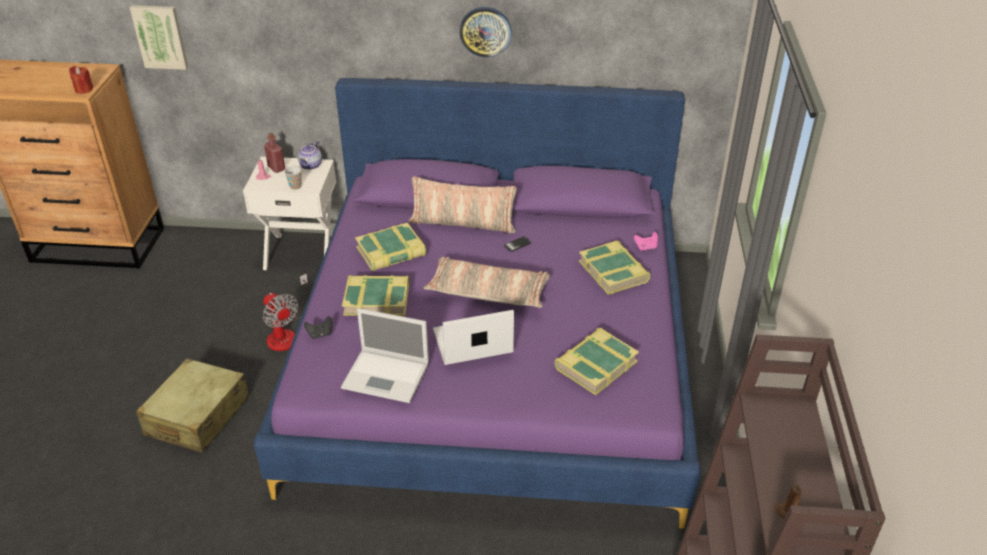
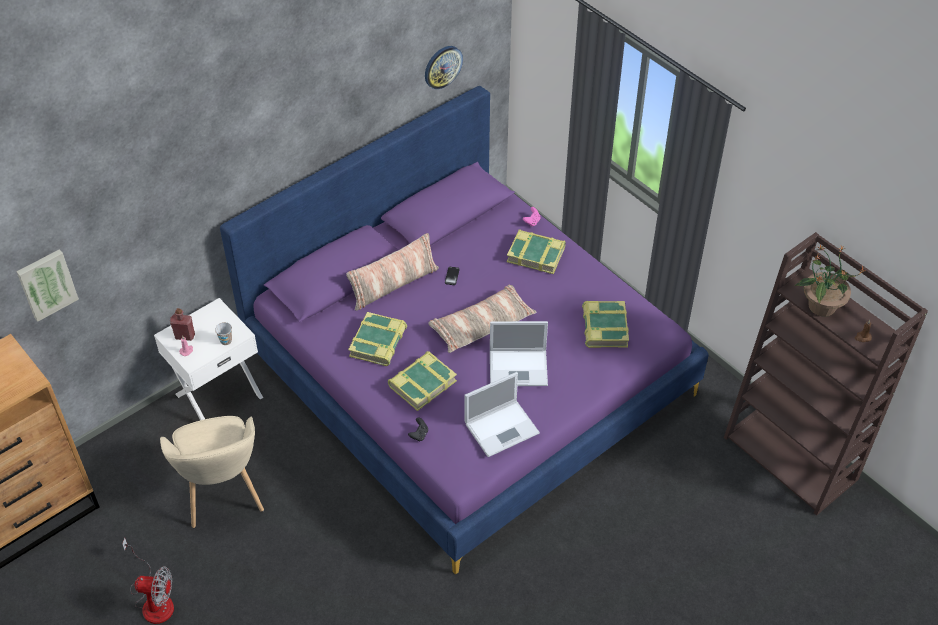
camera: 45 degrees left, 10 degrees up
red candle [69,66,93,94] -> none
beige suitcase [136,358,249,453] -> none
fan [263,274,310,351] -> fan moved to [122,538,174,624]
teapot [298,141,322,170] -> none
laptop [433,310,514,365] -> laptop turned 120 degrees counterclockwise [490,321,548,386]
wall clock [459,7,512,57] -> wall clock moved to [425,46,463,89]
none -> beige armchair [160,416,264,528]
none -> potted plant [795,244,865,317]

